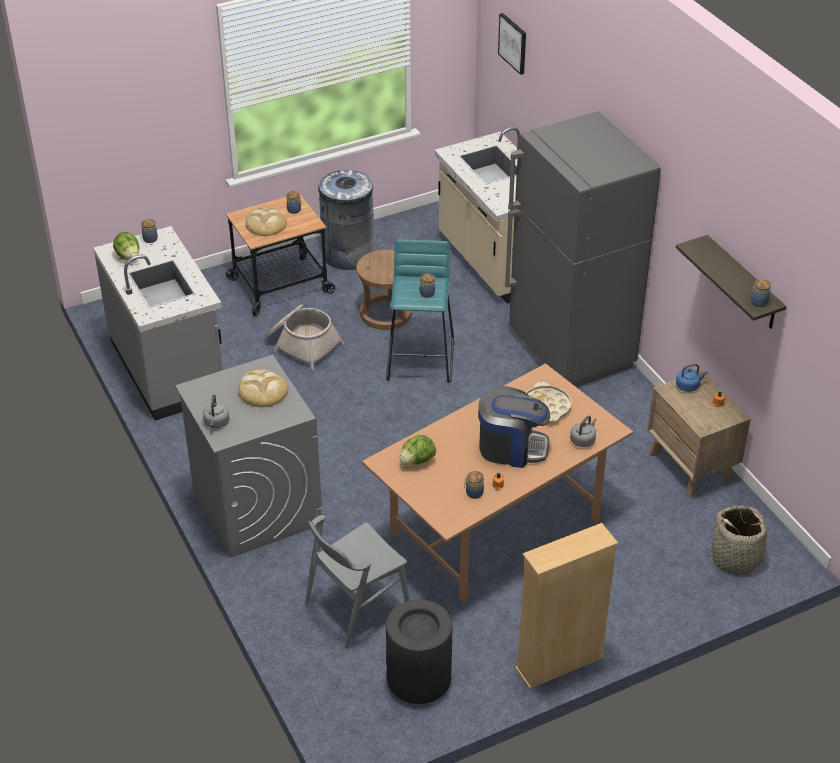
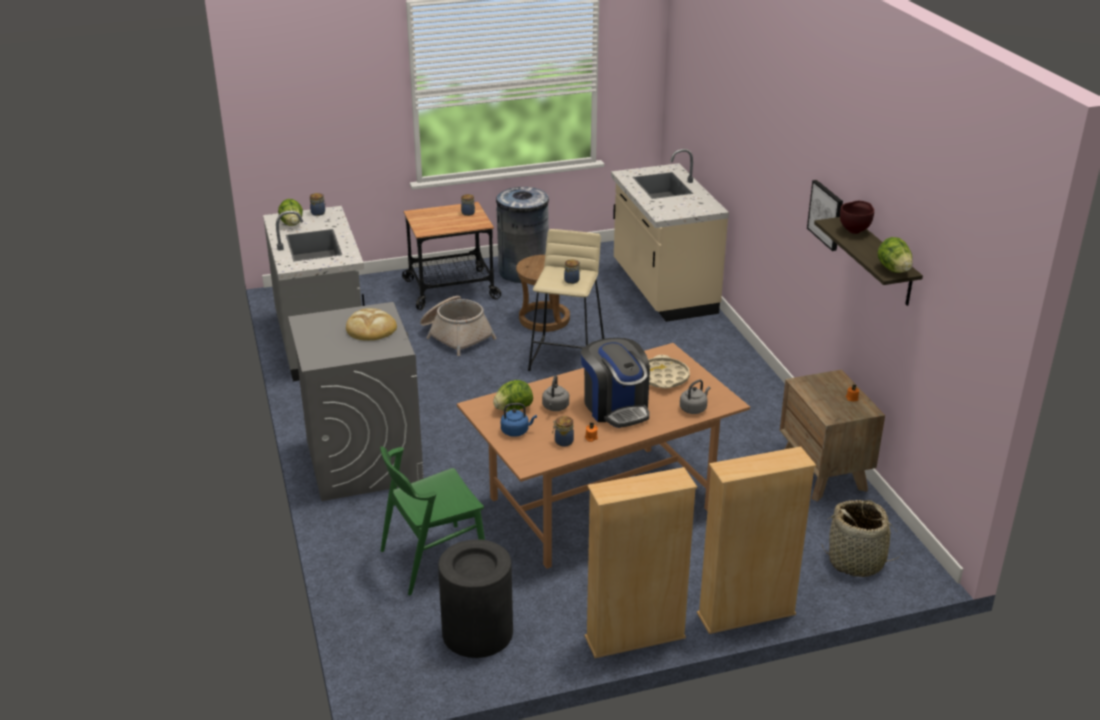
camera: 10 degrees right, 10 degrees down
grey kettle [203,395,230,428] -> grey kettle moved to [542,375,569,411]
bread [245,206,287,236] -> none
grey chair [305,515,409,649] -> green chair [380,446,485,596]
turquoise stool [386,240,455,383] -> beige stool [528,229,604,371]
coffee machine [478,386,550,468] -> coffee machine turned 45 degrees clockwise [581,338,650,428]
picture [498,13,526,75] -> picture moved to [807,180,843,251]
grey fridge [505,111,661,387] -> none
blue kettle [676,364,708,392] -> blue kettle moved to [501,403,537,437]
jar [751,279,771,307] -> lettuce [878,237,912,273]
none -> beige bookcase [697,446,816,634]
none -> brown bowl [840,201,874,234]

